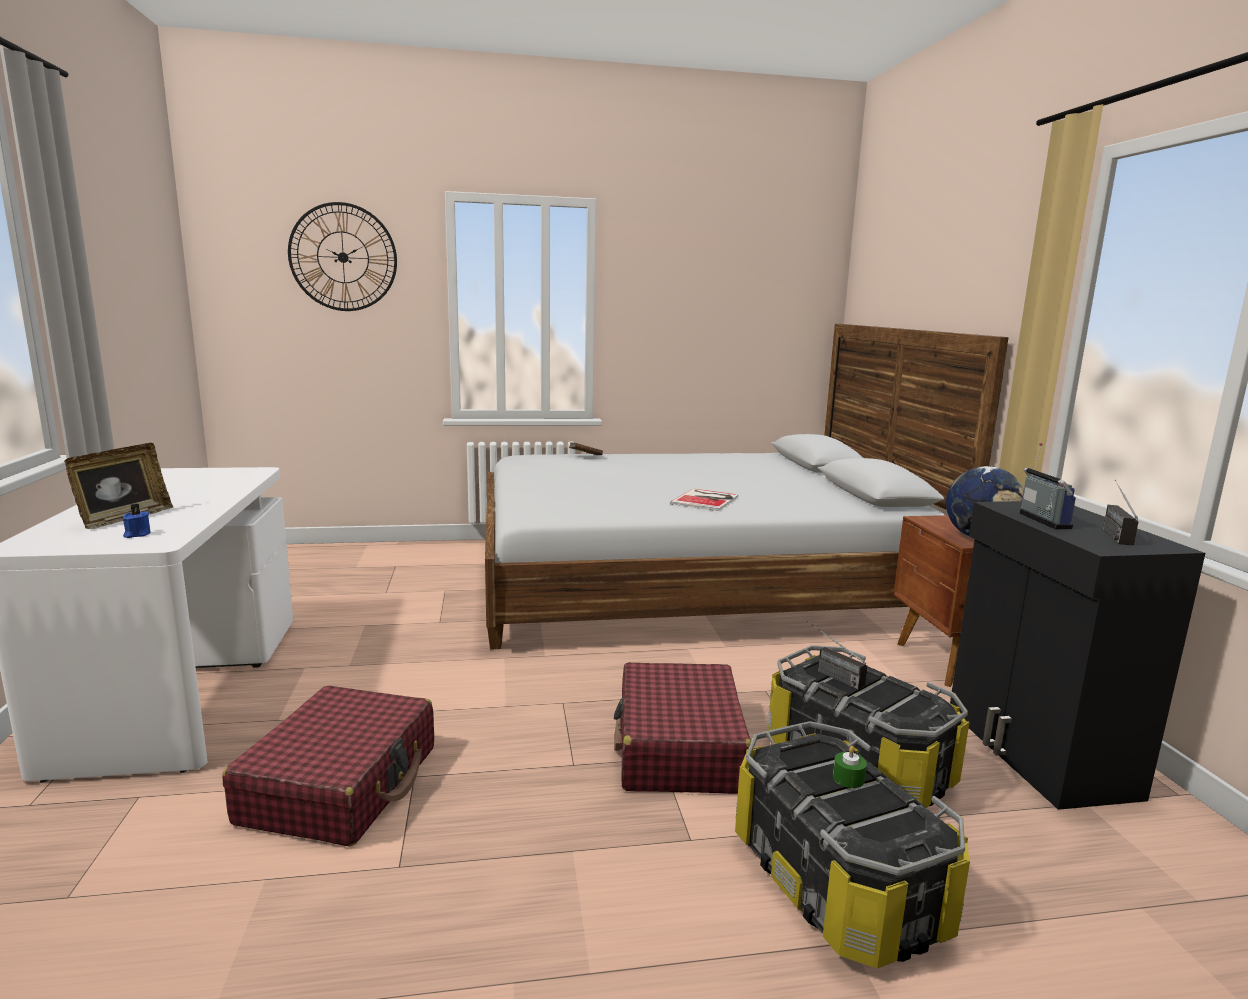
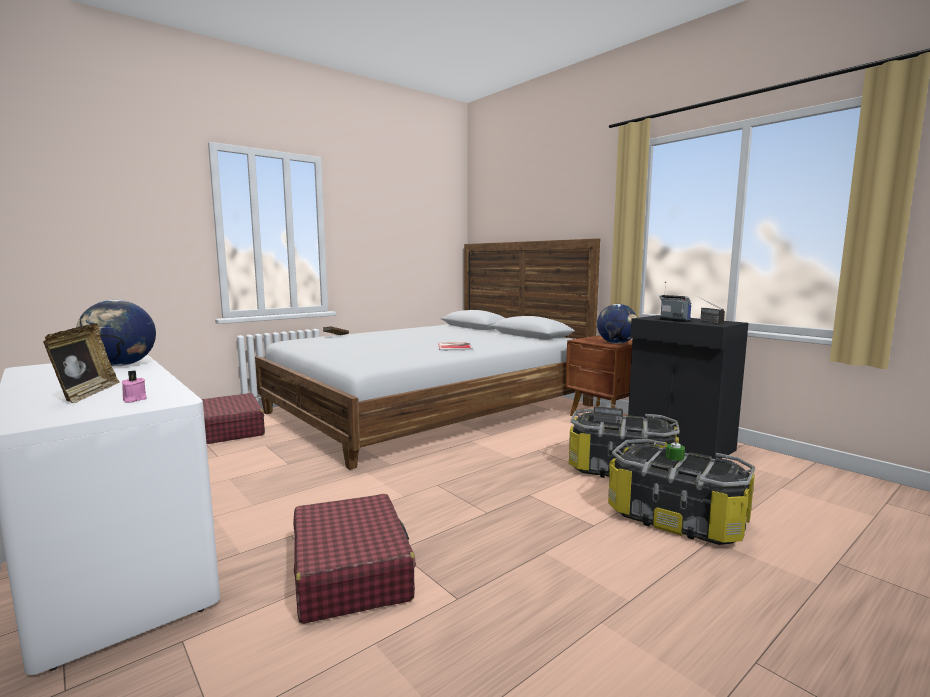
camera: 30 degrees left, 5 degrees down
blue candle [123,504,151,538] -> pink candle [122,371,147,403]
wall clock [288,202,397,311] -> none
red suitcase [614,662,751,794] -> red suitcase moved to [201,393,265,444]
none -> globe [76,300,156,366]

